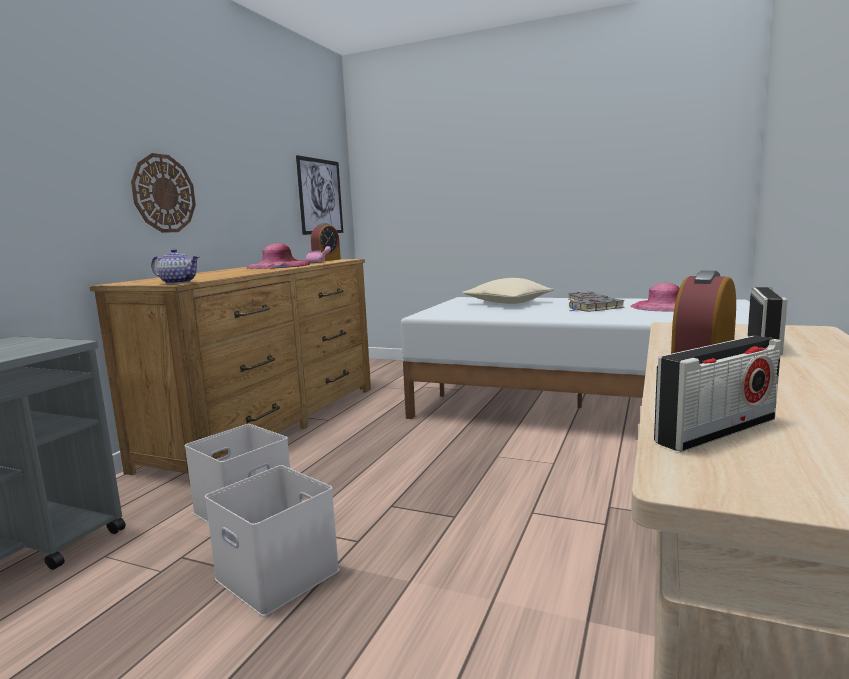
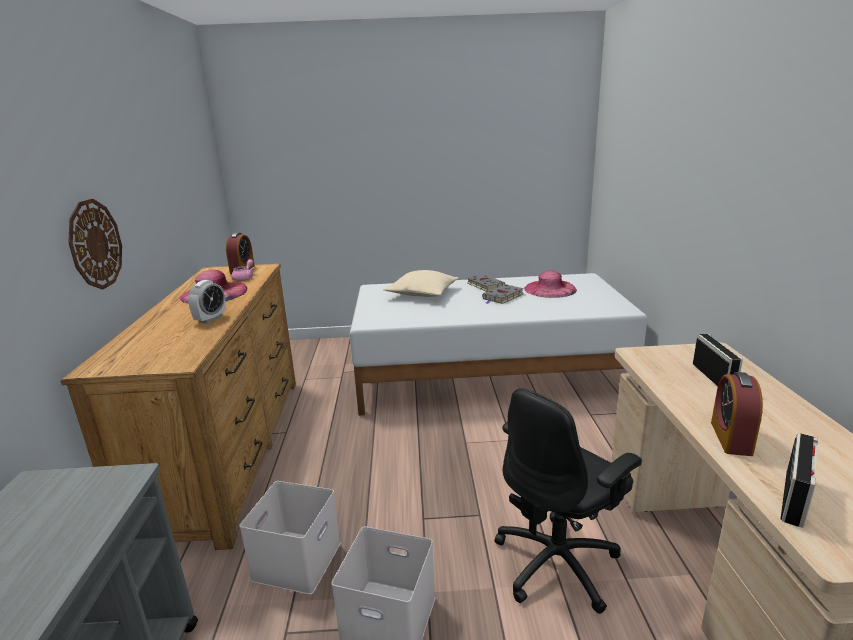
camera: 25 degrees left, 10 degrees up
teapot [151,249,200,284] -> none
picture [296,155,343,235] -> none
none -> alarm clock [188,280,226,323]
none -> black office chair [494,388,642,614]

